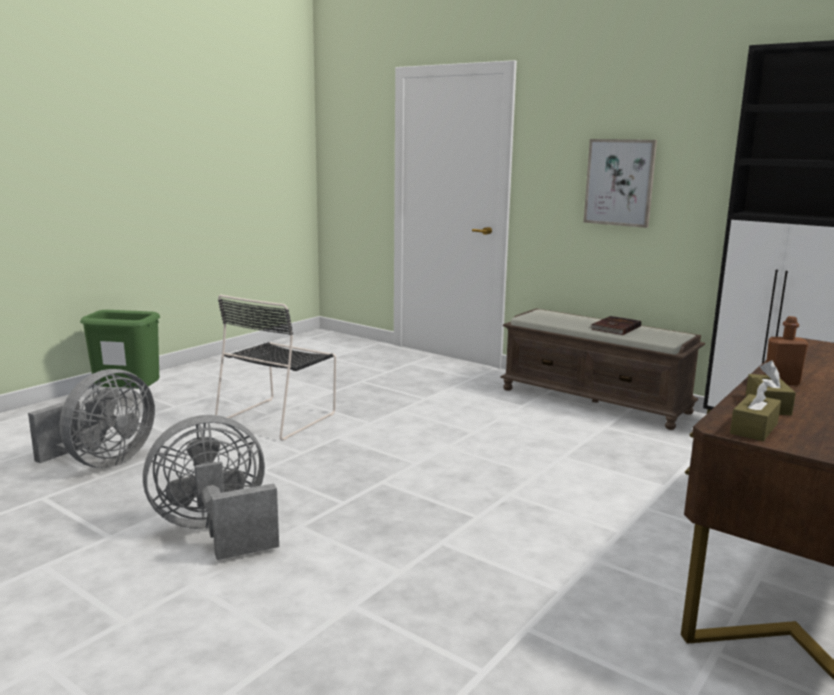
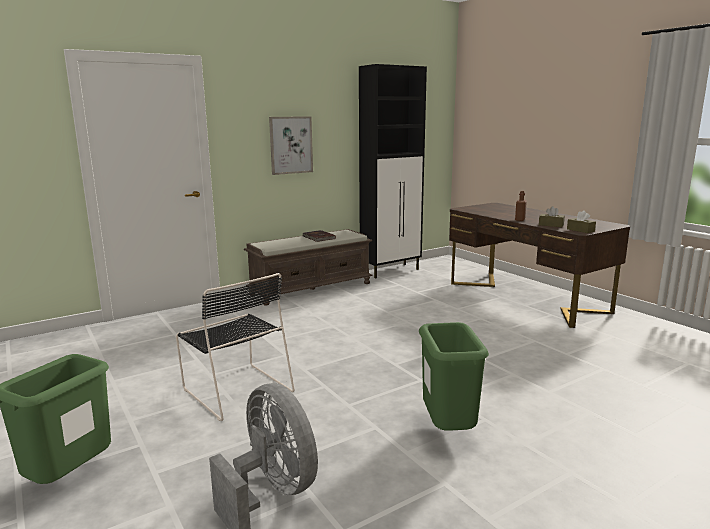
camera: 70 degrees left, 0 degrees up
grey fan [143,415,279,560] -> green trash can [419,322,489,431]

